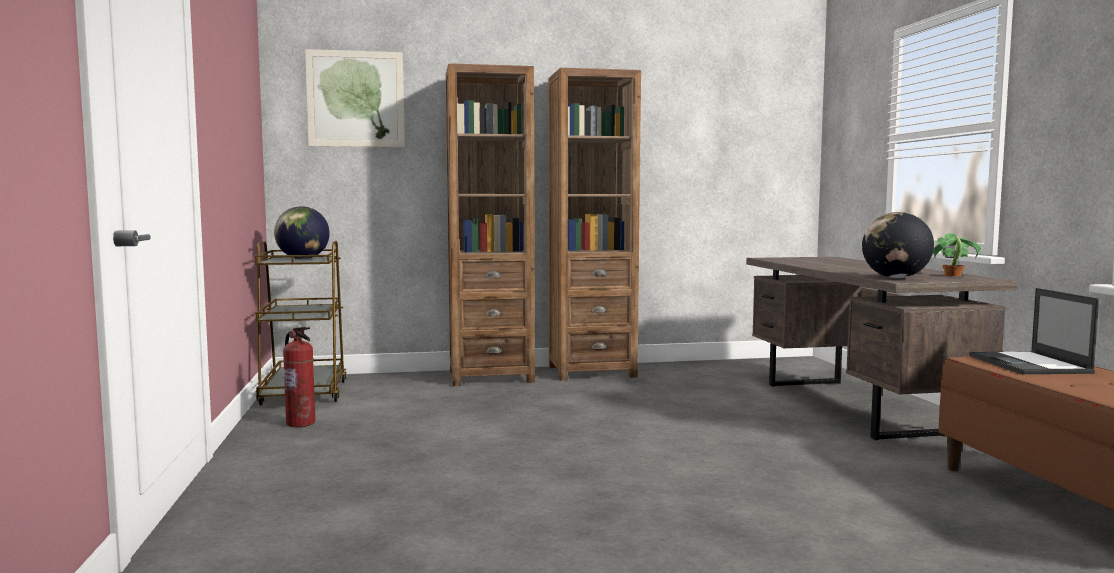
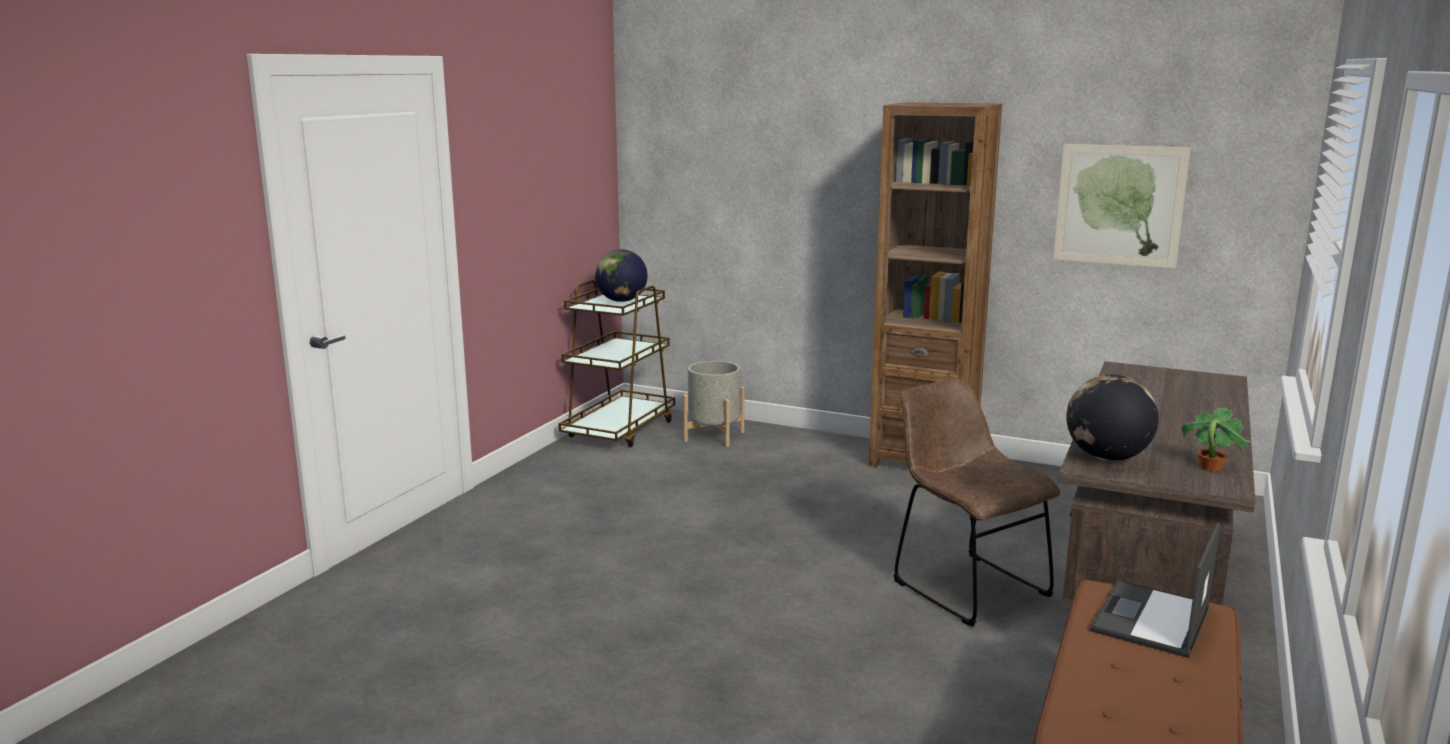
camera: 35 degrees right, 10 degrees up
fire extinguisher [283,327,315,427] -> none
picture [305,49,405,147] -> picture moved to [1053,144,1191,268]
brown bookcase [445,63,535,386] -> none
none -> grey planter [683,361,744,447]
none -> brown chair [893,378,1060,627]

